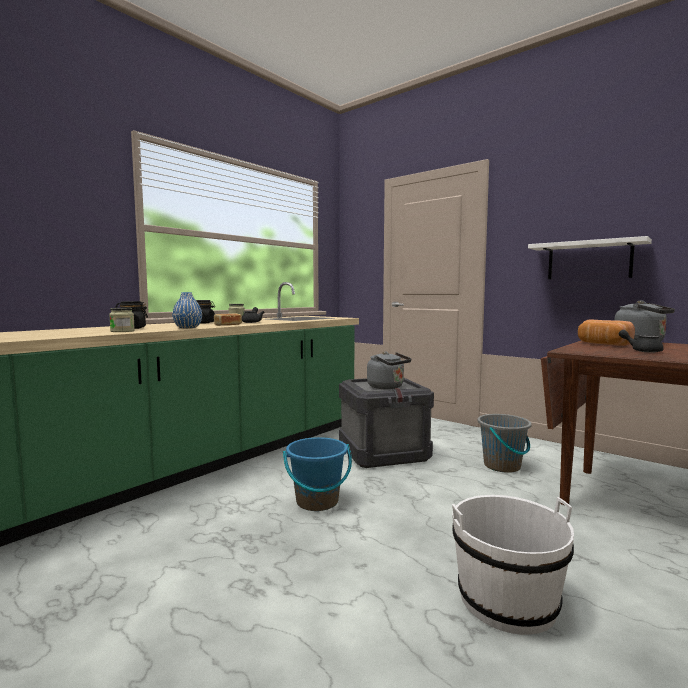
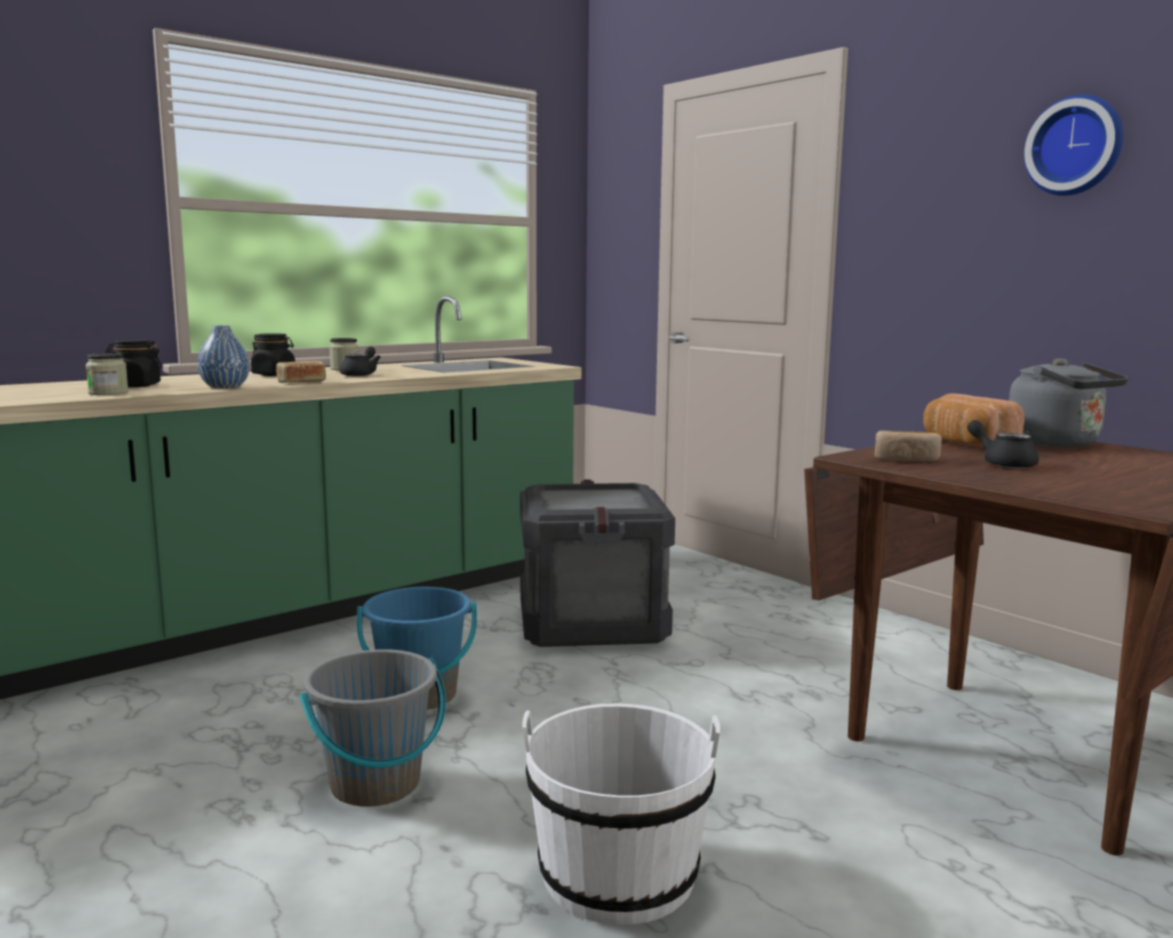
camera: 10 degrees right, 5 degrees up
grey kettle [367,352,411,389] -> none
grey bucket [477,414,532,473] -> grey bucket moved to [300,649,446,807]
white shelf [528,236,652,279] -> none
none -> bread [874,431,942,461]
none -> wall clock [1024,94,1123,196]

